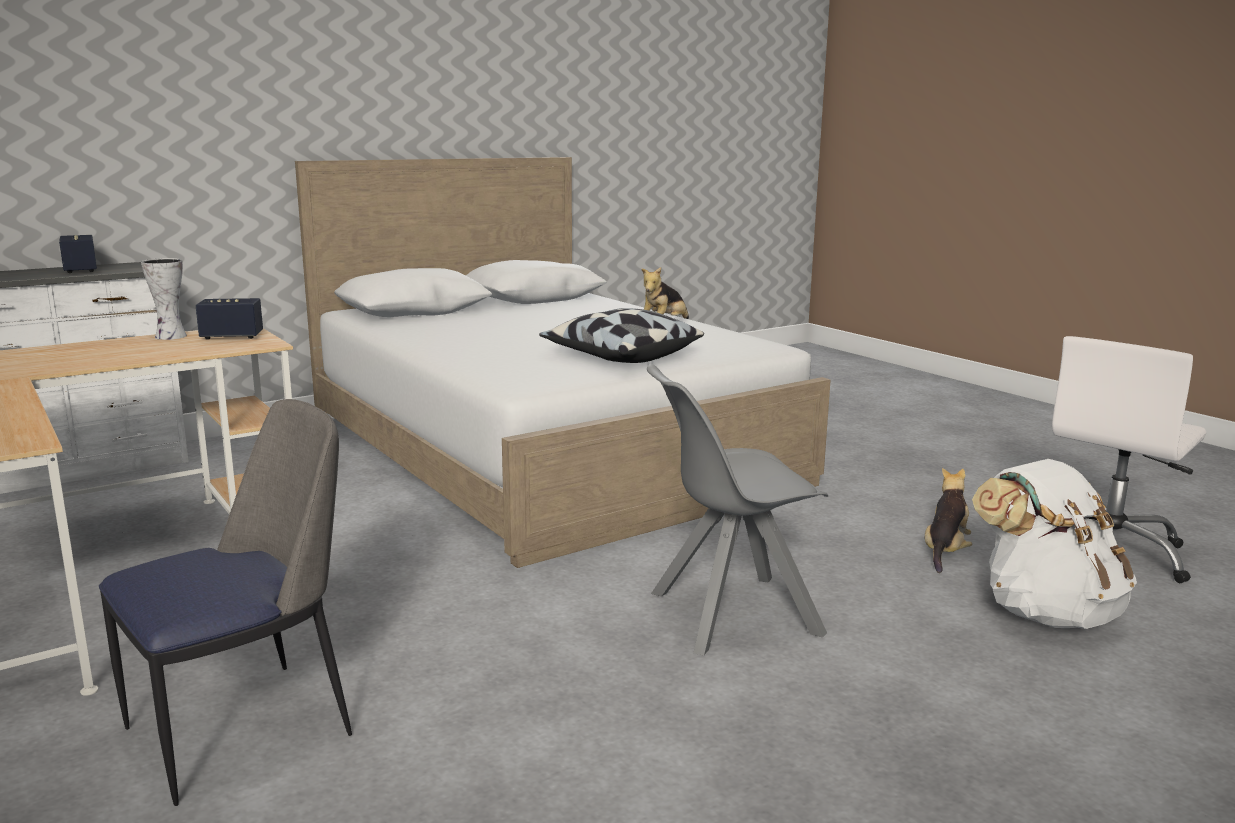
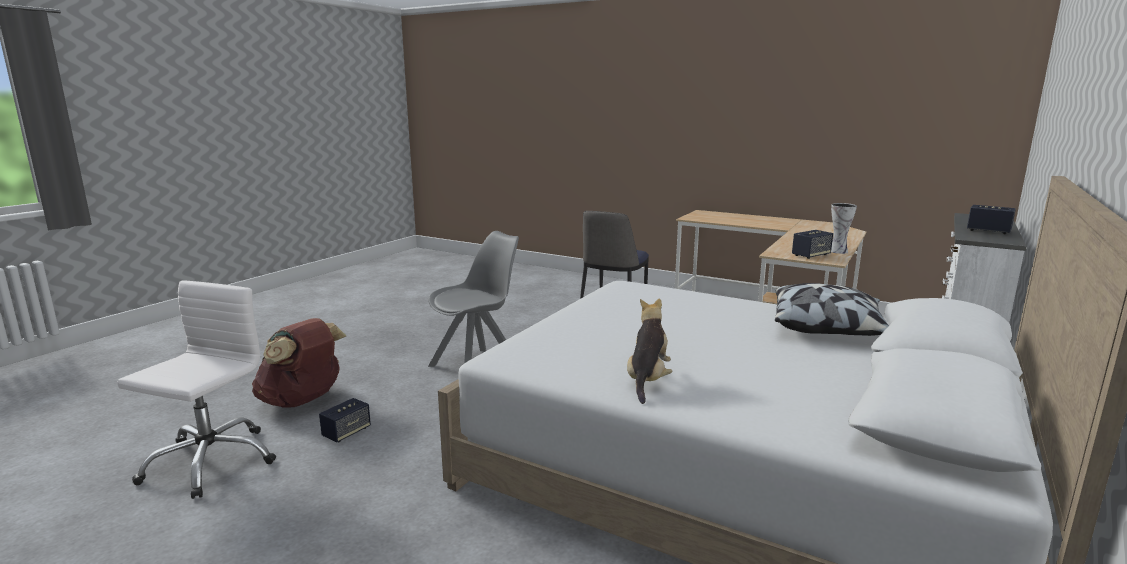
camera: 155 degrees right, 0 degrees up
pillow [539,308,704,363] -> pillow moved to [775,283,889,336]
plush toy [925,468,972,573] -> speaker [319,398,371,442]
white backpack [972,459,1137,629] -> brown backpack [252,318,346,408]

